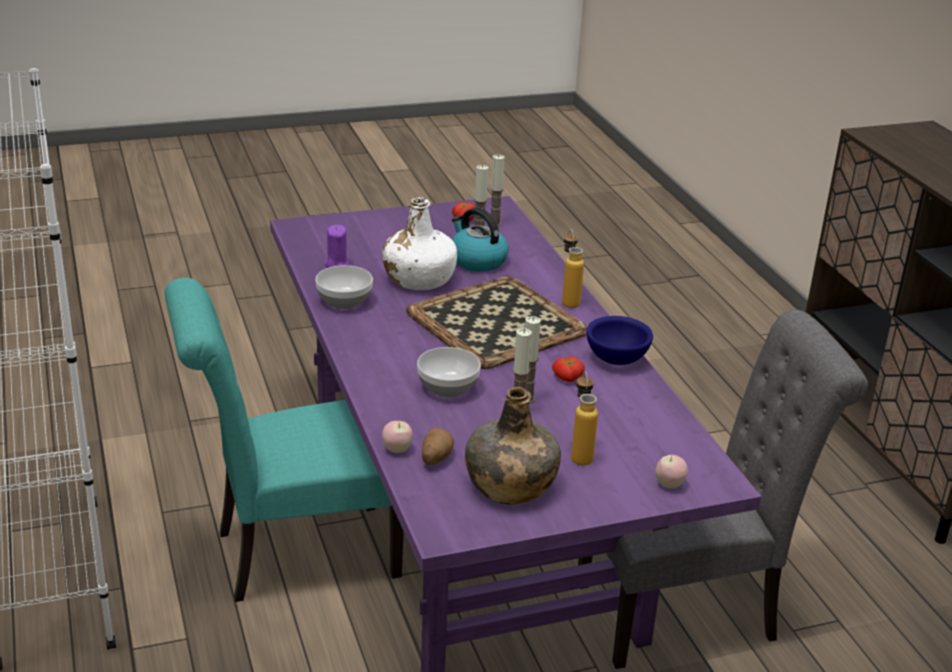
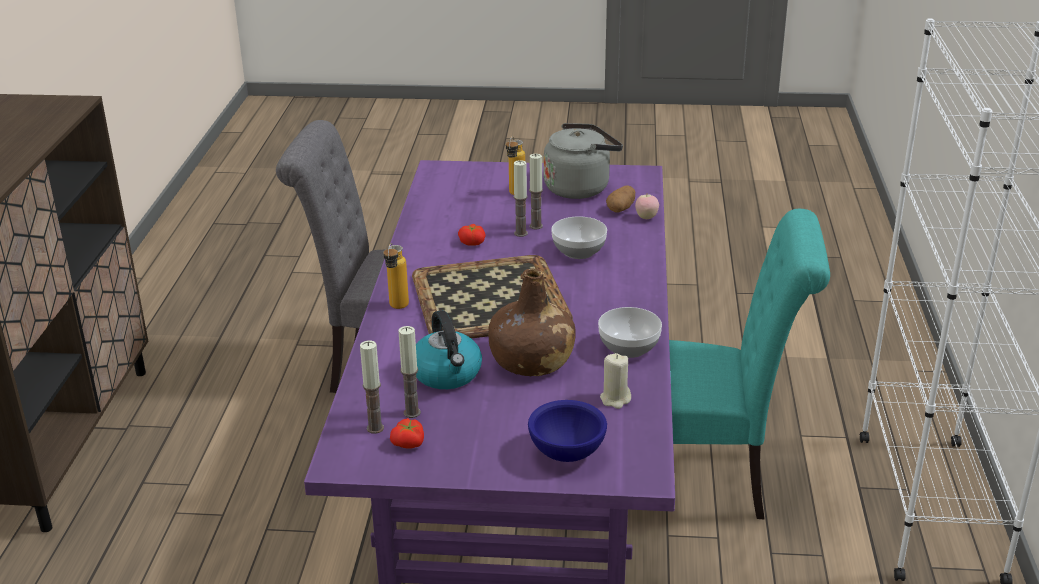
camera: 155 degrees left, 0 degrees up
purple candle [324,225,349,268] -> beige candle [600,353,631,409]
white bottle [382,197,457,290] -> brown bottle [488,269,576,376]
green bottle [465,387,561,504] -> grey kettle [544,123,623,199]
blue bowl [586,316,653,365] -> blue bowl moved to [528,400,607,462]
apple [656,455,688,488] -> none

